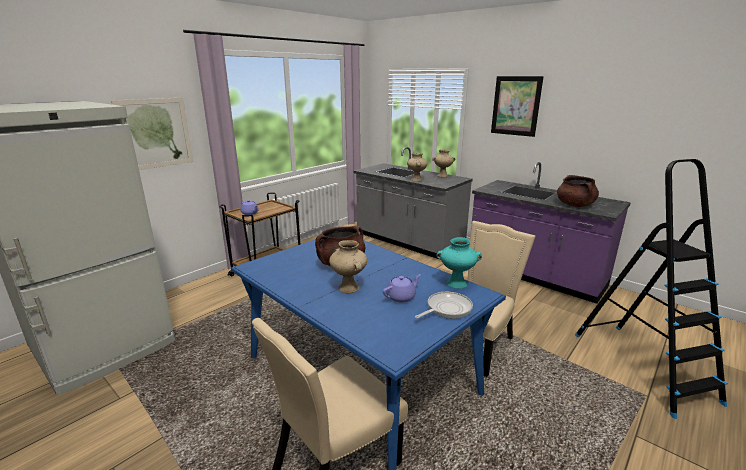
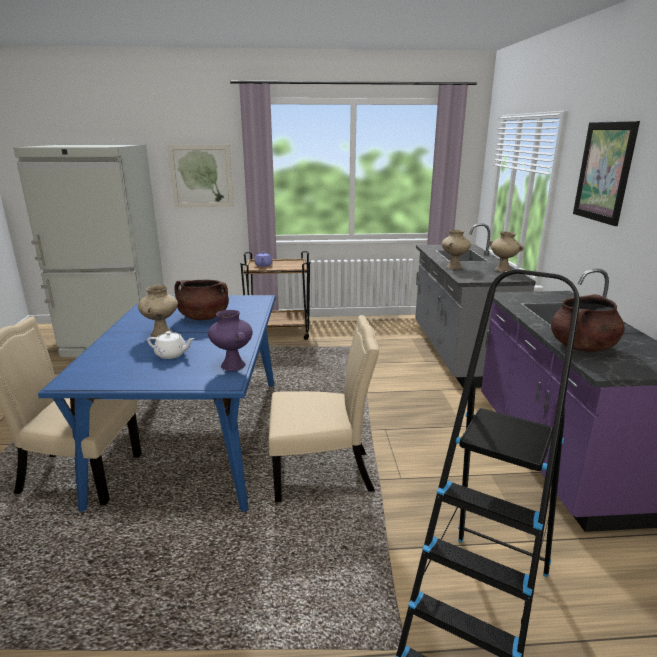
camera: 45 degrees right, 0 degrees up
purple teapot [383,274,421,302] -> white teapot [147,331,194,359]
frying pan [415,292,473,319] -> none
turquoise vase [437,237,482,289] -> purple vase [208,310,253,371]

